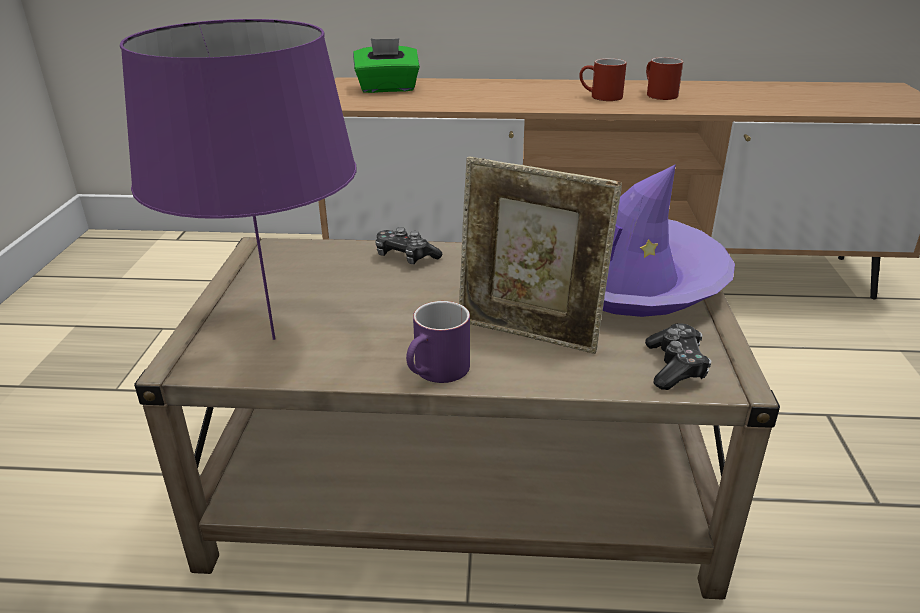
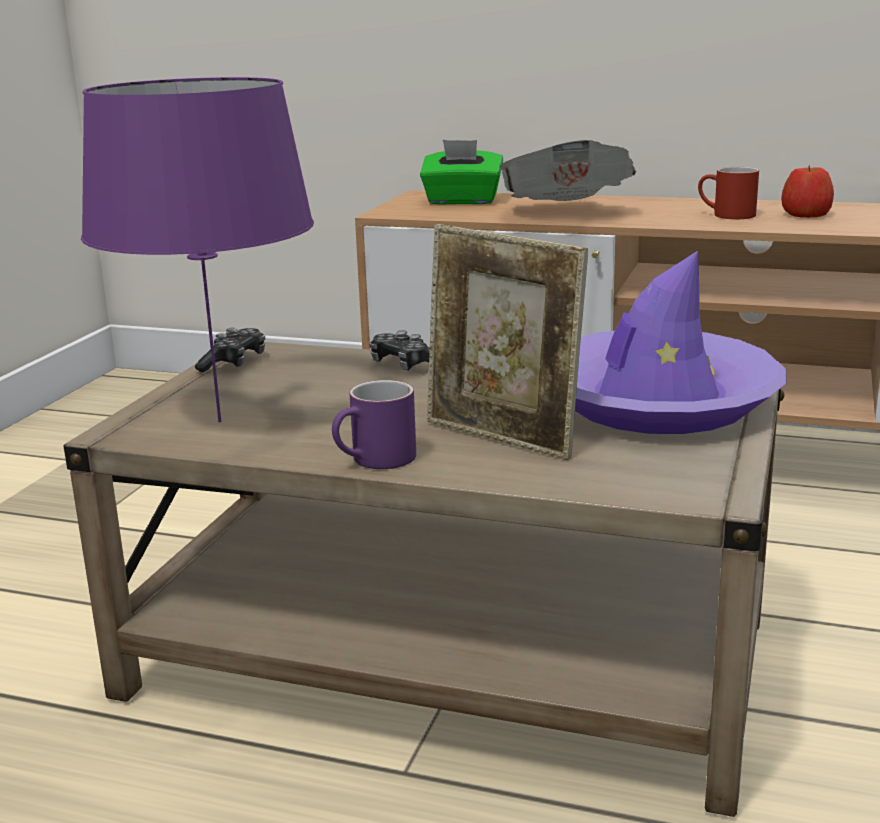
camera: 15 degrees right, 10 degrees down
game controller [645,323,711,390] -> game controller moved to [195,328,265,372]
red mug [646,57,683,100] -> apple [781,166,834,218]
none -> newspaper [499,140,637,201]

